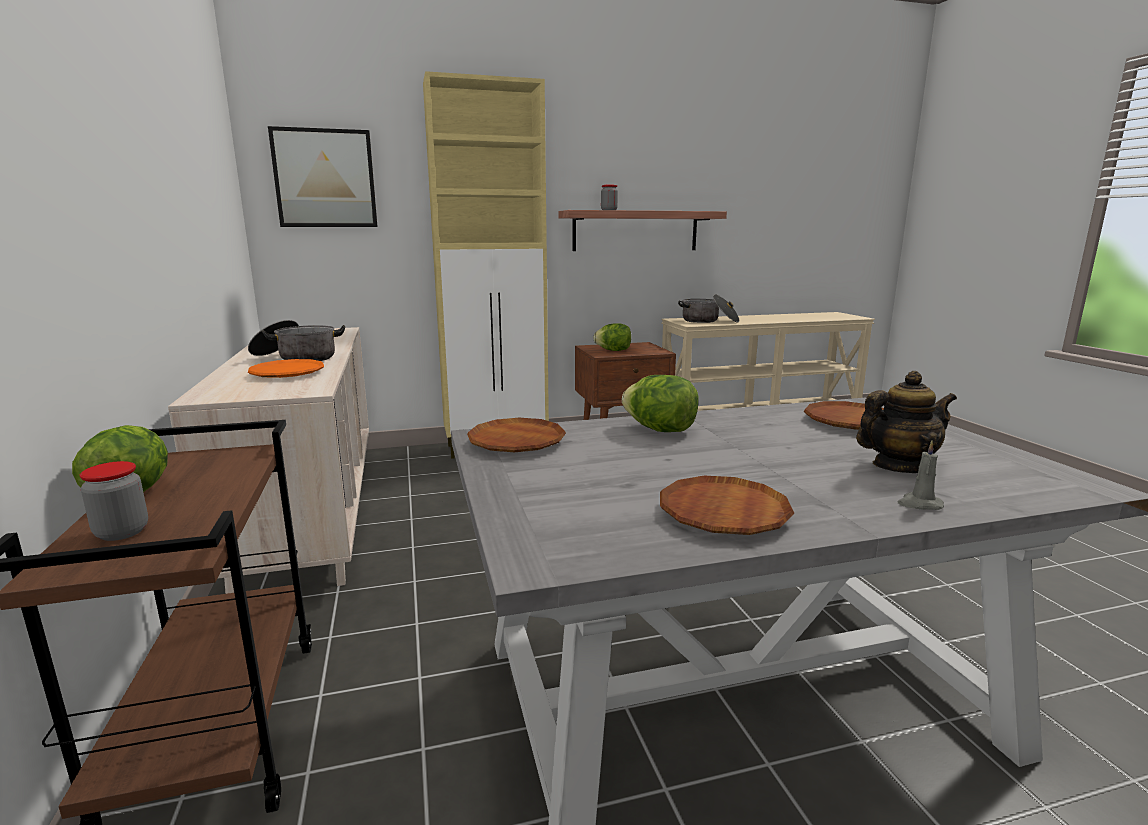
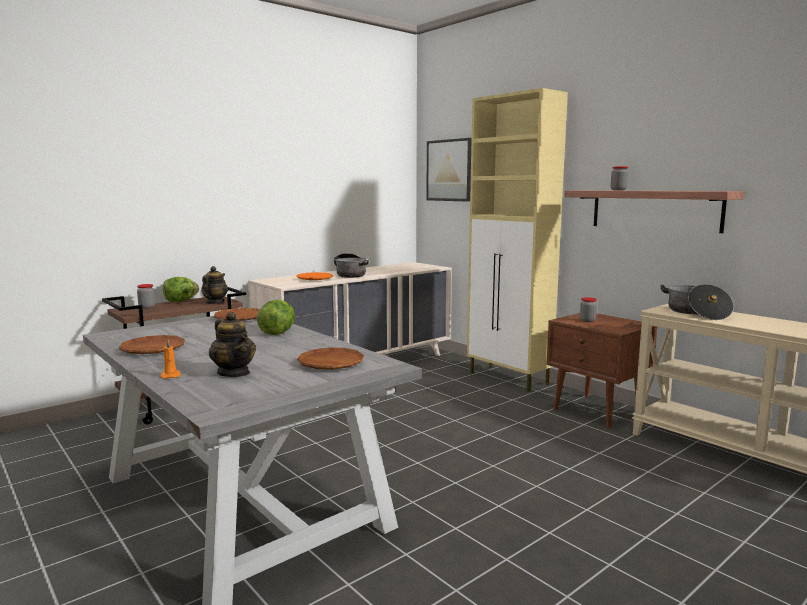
camera: 65 degrees right, 5 degrees down
lettuce [593,323,631,351] -> jar [580,297,597,322]
grey candle [898,441,944,510] -> orange candle [160,340,181,379]
none -> teapot [201,266,228,304]

